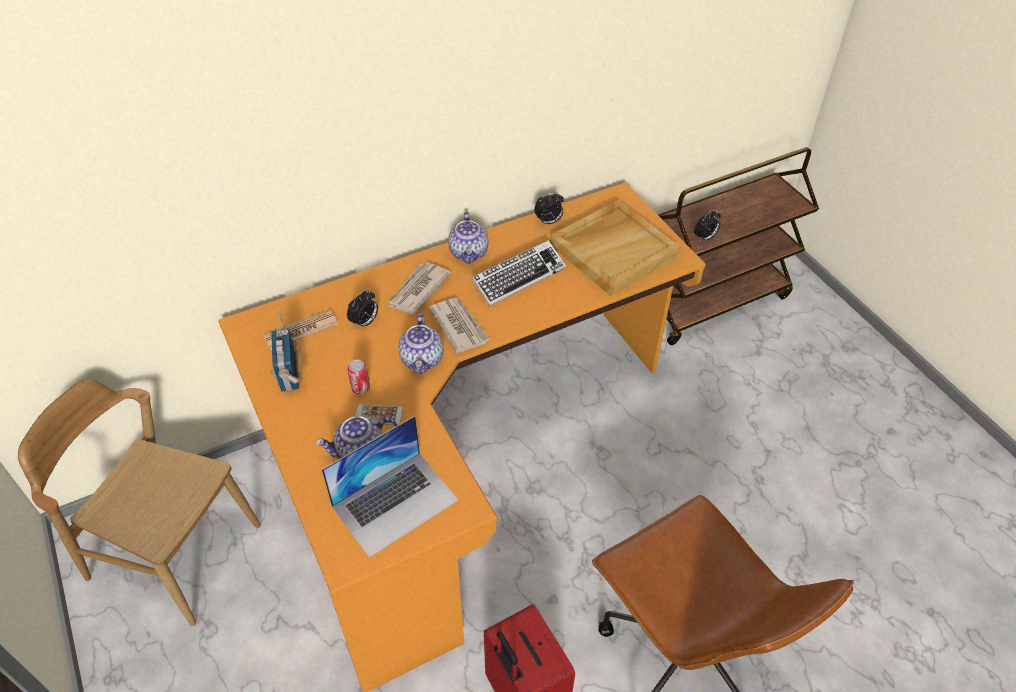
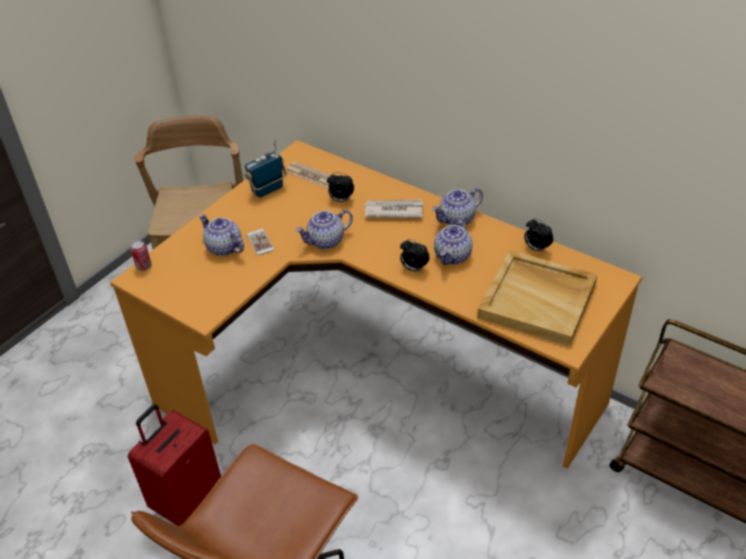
camera: 65 degrees right, 5 degrees down
laptop [322,416,459,558] -> none
can [347,360,370,394] -> can moved to [131,241,152,271]
newspaper [429,298,490,353] -> none
keyboard [471,240,566,306] -> teapot [434,218,473,265]
alarm clock [694,210,721,241] -> alarm clock moved to [400,239,430,272]

